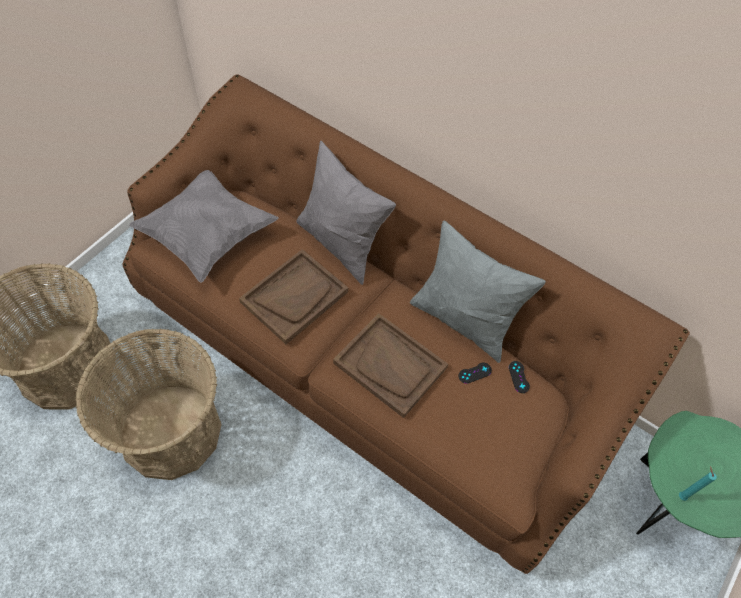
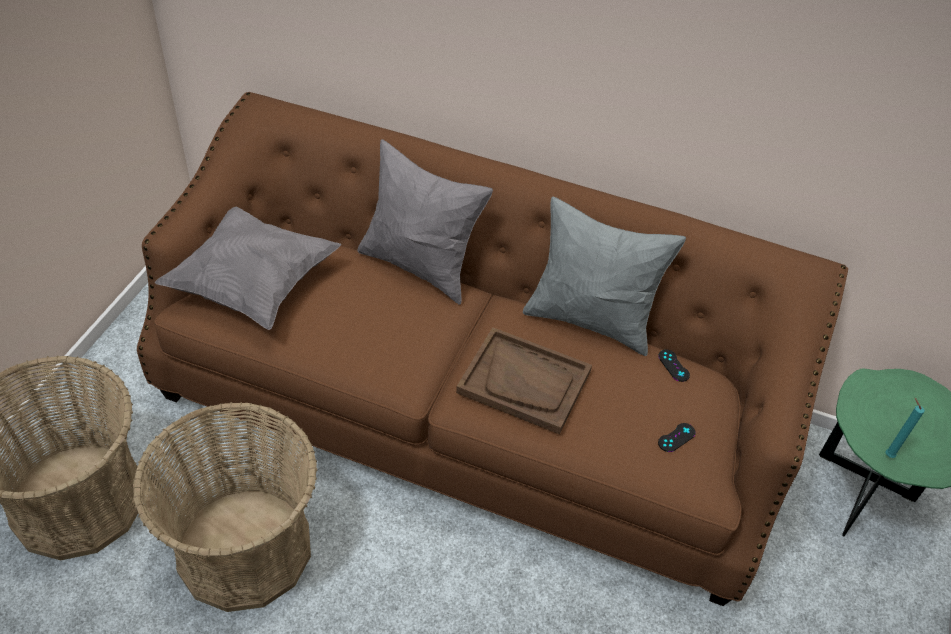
camera: 15 degrees left, 10 degrees down
brown tray [239,249,348,344] -> none
black game controller [458,363,492,384] -> black game controller moved to [658,423,696,452]

